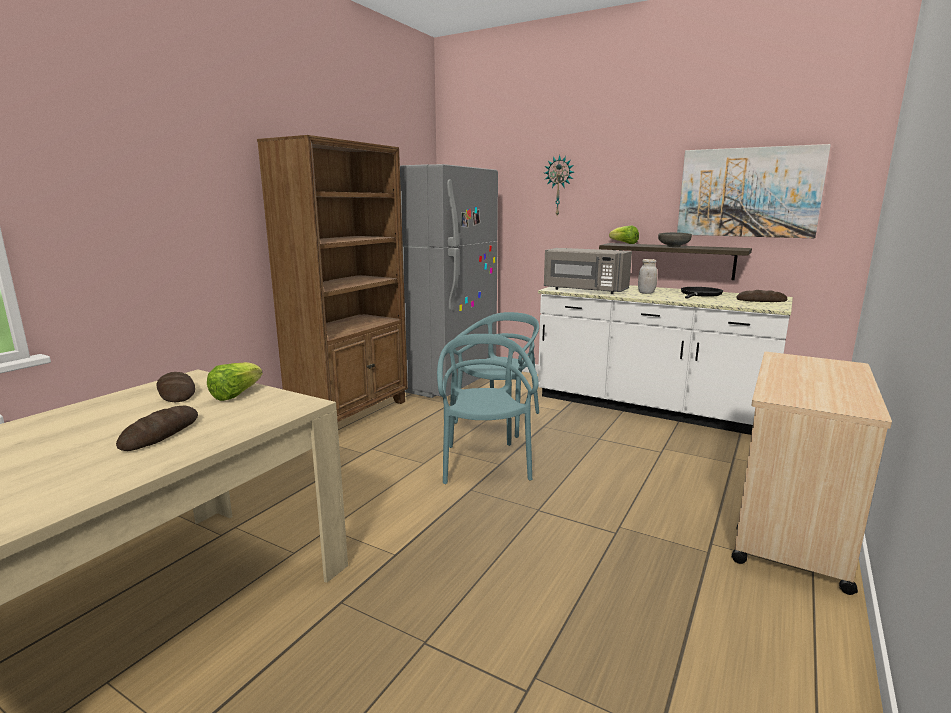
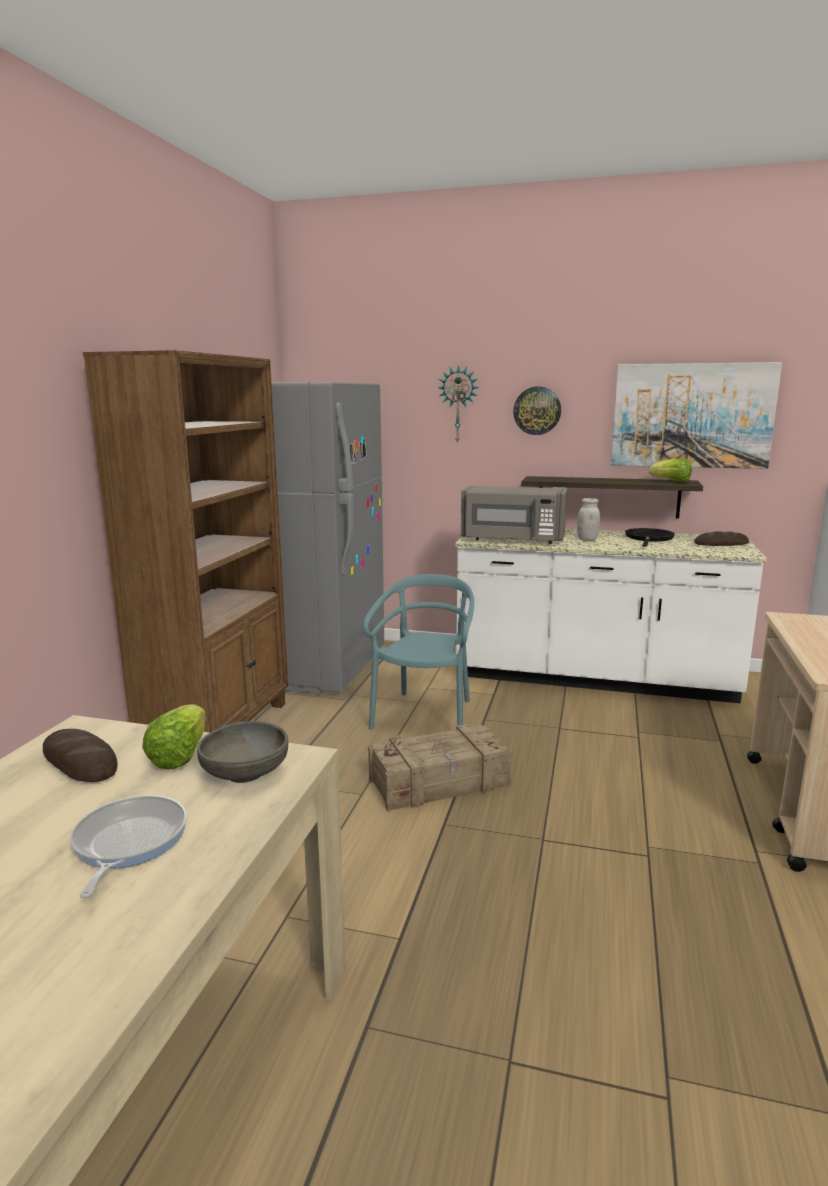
camera: 15 degrees left, 0 degrees up
bread [116,406,198,451] -> frying pan [70,795,187,899]
turquoise chair [437,334,539,484] -> crate [368,724,512,812]
lettuce [609,225,639,244] -> lettuce moved to [649,458,692,482]
grey bowl [658,232,692,247] -> grey bowl moved to [197,721,288,783]
none -> wall clock [513,386,561,435]

